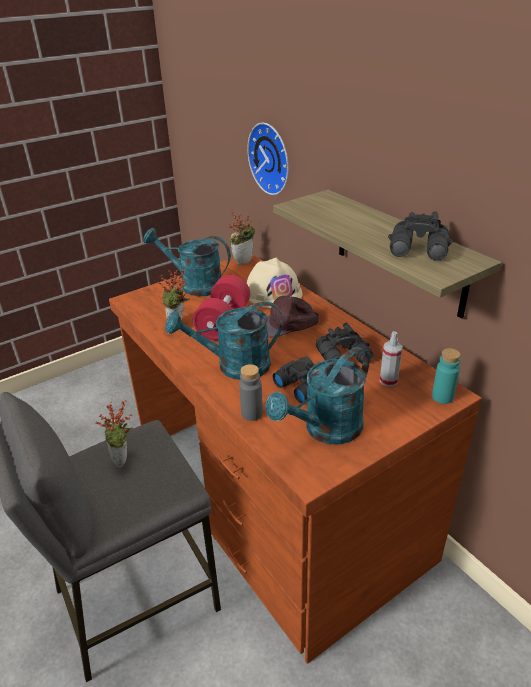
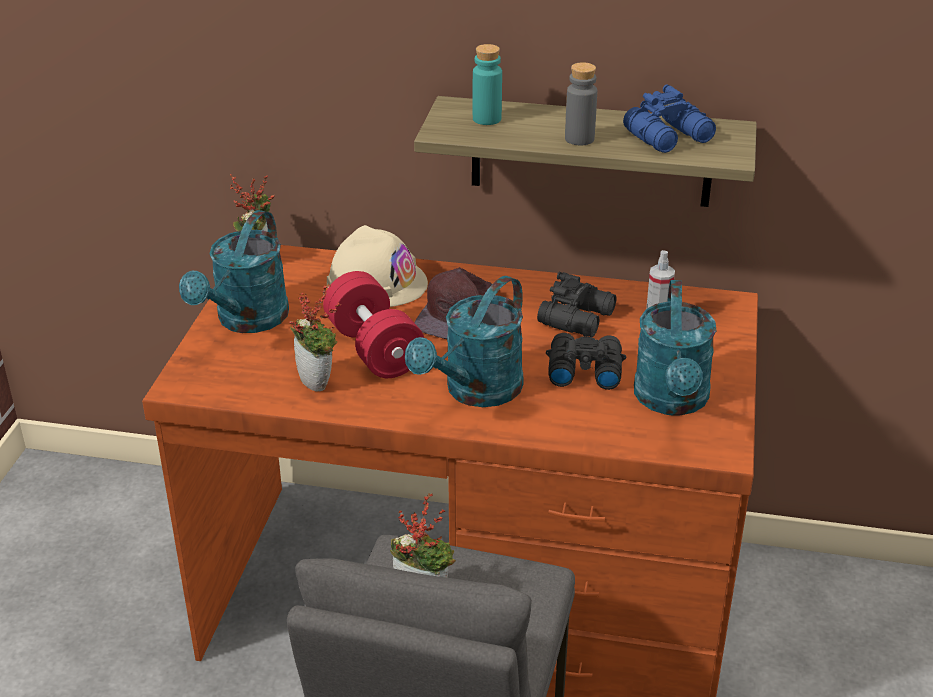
camera: 45 degrees left, 0 degrees up
turquoise watering can [143,228,231,296] -> turquoise watering can turned 45 degrees counterclockwise [179,210,289,333]
grey bottle [239,364,263,421] -> grey bottle moved to [565,62,597,145]
wall clock [247,122,289,195] -> none
black binoculars [388,211,453,261] -> blue binoculars [623,84,716,153]
turquoise bottle [432,348,461,404] -> turquoise bottle moved to [473,44,502,125]

